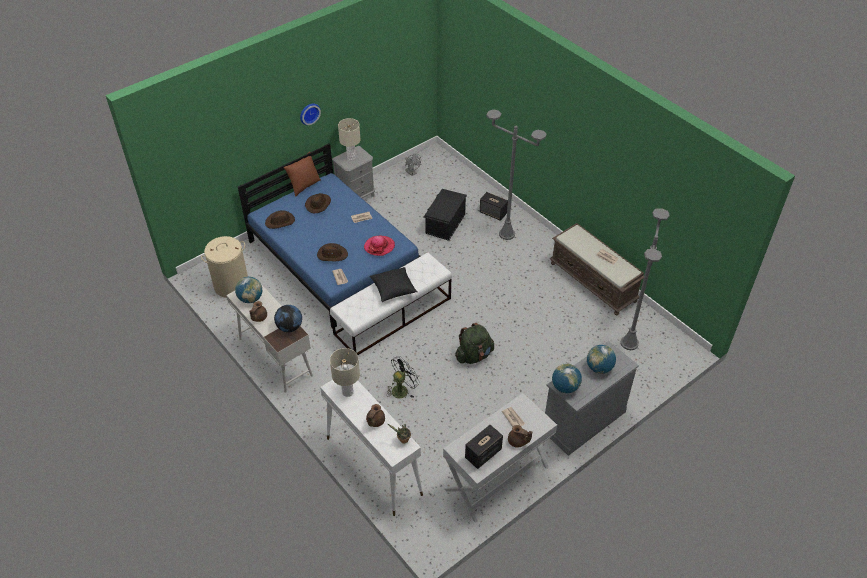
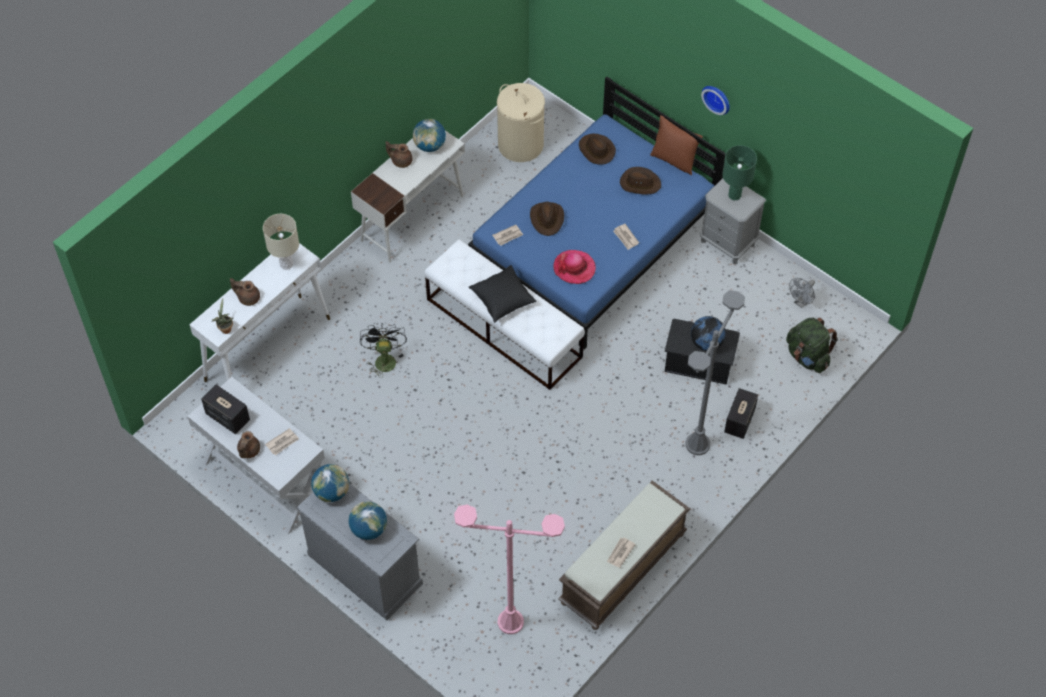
camera: 80 degrees right, 10 degrees up
globe [274,305,302,332] -> globe moved to [691,316,726,351]
beige table lamp [338,118,361,160] -> green table lamp [722,145,757,200]
black fan [386,356,420,398] -> black fan turned 135 degrees counterclockwise [360,323,407,378]
green backpack [455,323,494,364] -> green backpack moved to [786,318,838,373]
grey floor lamp [620,208,670,350] -> pink floor lamp [454,505,565,634]

